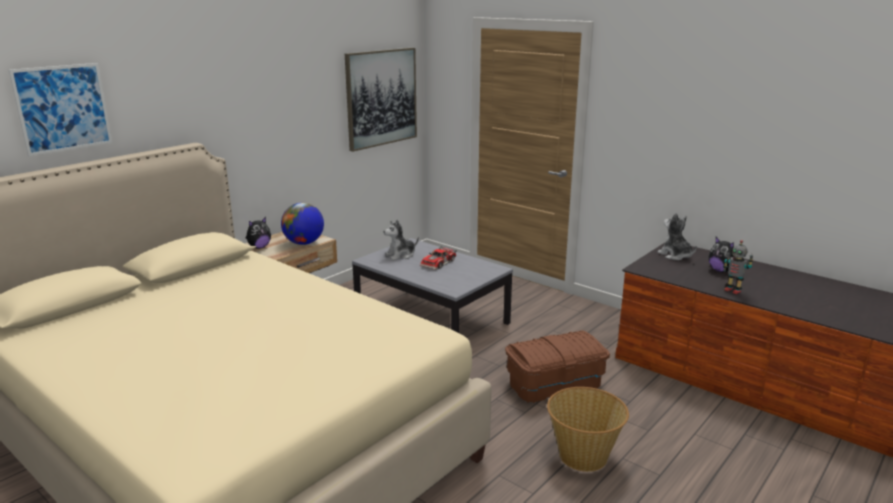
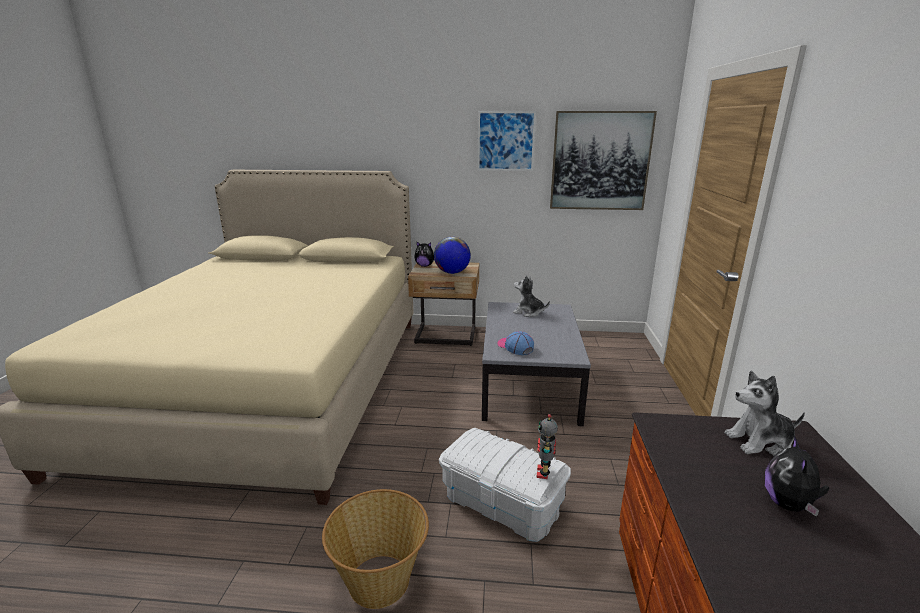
camera: 55 degrees right, 0 degrees up
picture [9,63,112,156] -> picture moved to [477,111,536,171]
toy car [420,246,457,270] -> none
brown storage box [505,330,610,403] -> white storage box [439,428,571,542]
plush toy [657,213,697,260] -> plush toy turned 120 degrees counterclockwise [725,371,805,456]
toy robot [723,240,754,294] -> toy robot moved to [536,414,558,479]
none -> cap [497,331,534,355]

